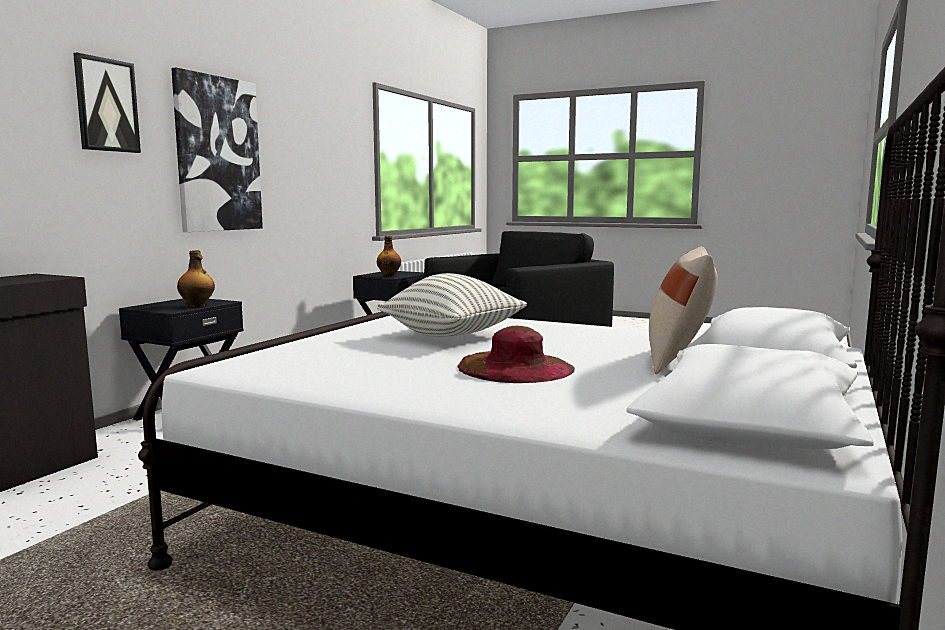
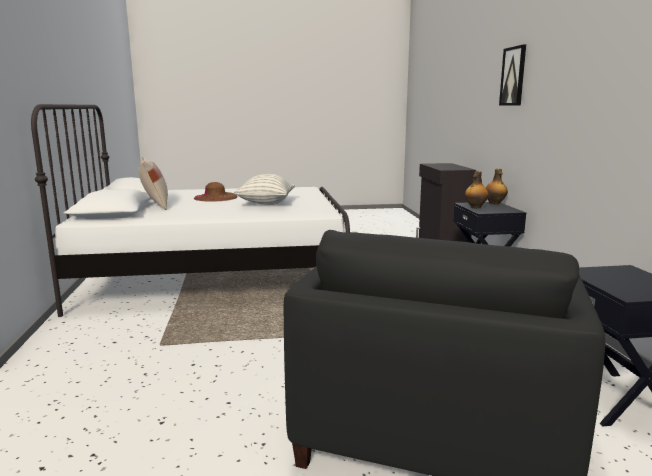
camera: 145 degrees right, 5 degrees up
picture [171,67,263,232] -> none
bottle [377,236,401,277] -> bottle moved to [486,169,508,205]

